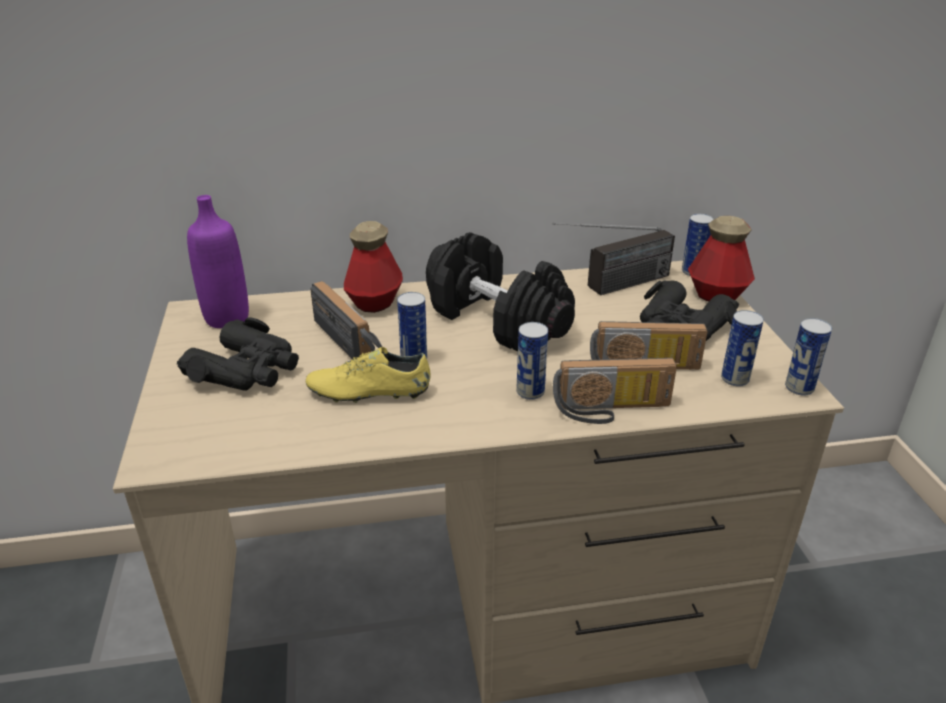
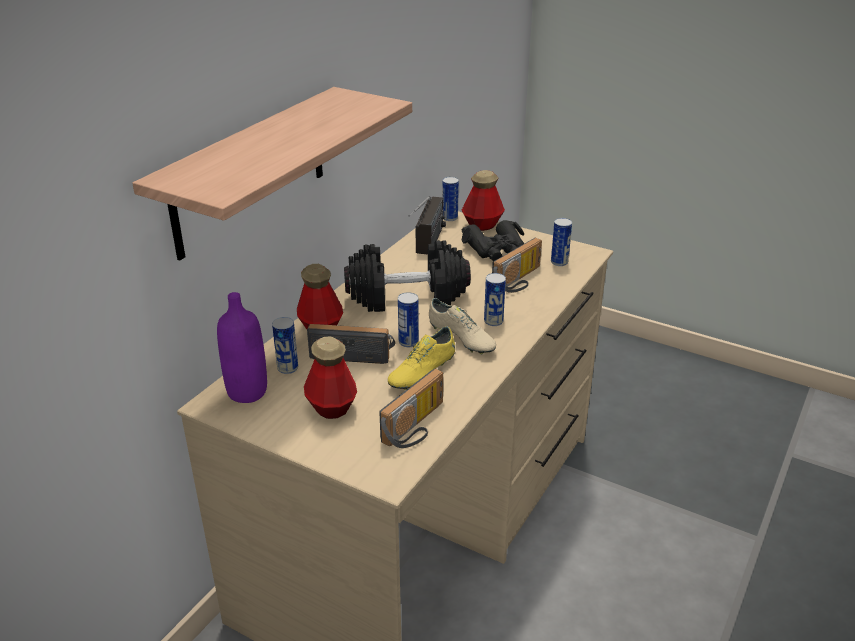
camera: 50 degrees left, 0 degrees up
black binoculars [177,317,299,391] -> bottle [304,336,357,419]
radio [553,358,677,424] -> radio moved to [379,369,443,448]
can [785,318,832,395] -> can moved to [272,317,298,374]
none -> shelf [132,87,412,261]
none -> beige shoe [429,298,496,354]

